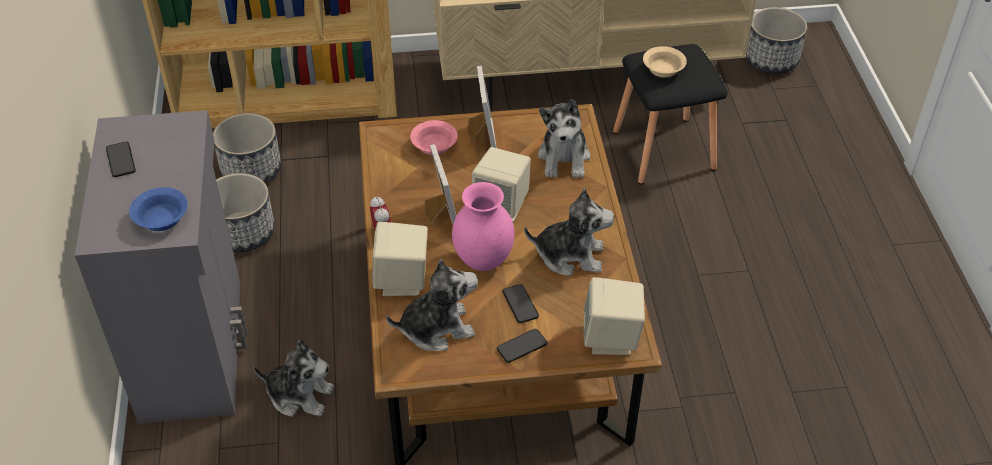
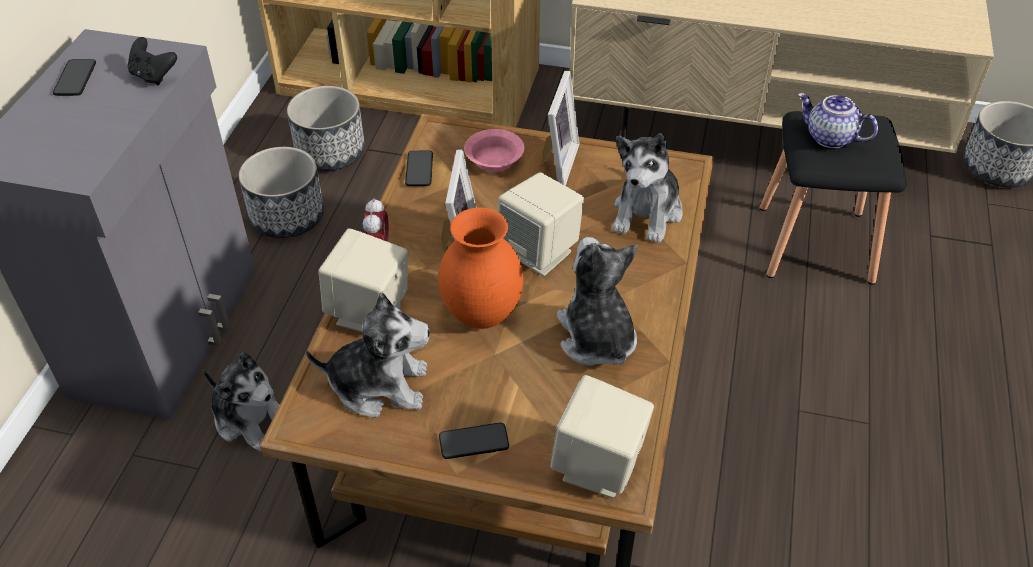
camera: 20 degrees right, 0 degrees up
blue bowl [129,187,188,231] -> none
pink vase [452,182,515,271] -> orange vase [439,207,523,329]
phone [502,284,539,323] -> phone moved to [405,151,433,186]
plush toy [524,188,614,276] -> plush toy turned 135 degrees counterclockwise [557,237,638,366]
beige bowl [643,46,687,77] -> teapot [798,93,878,148]
none -> black game controller [128,37,177,85]

